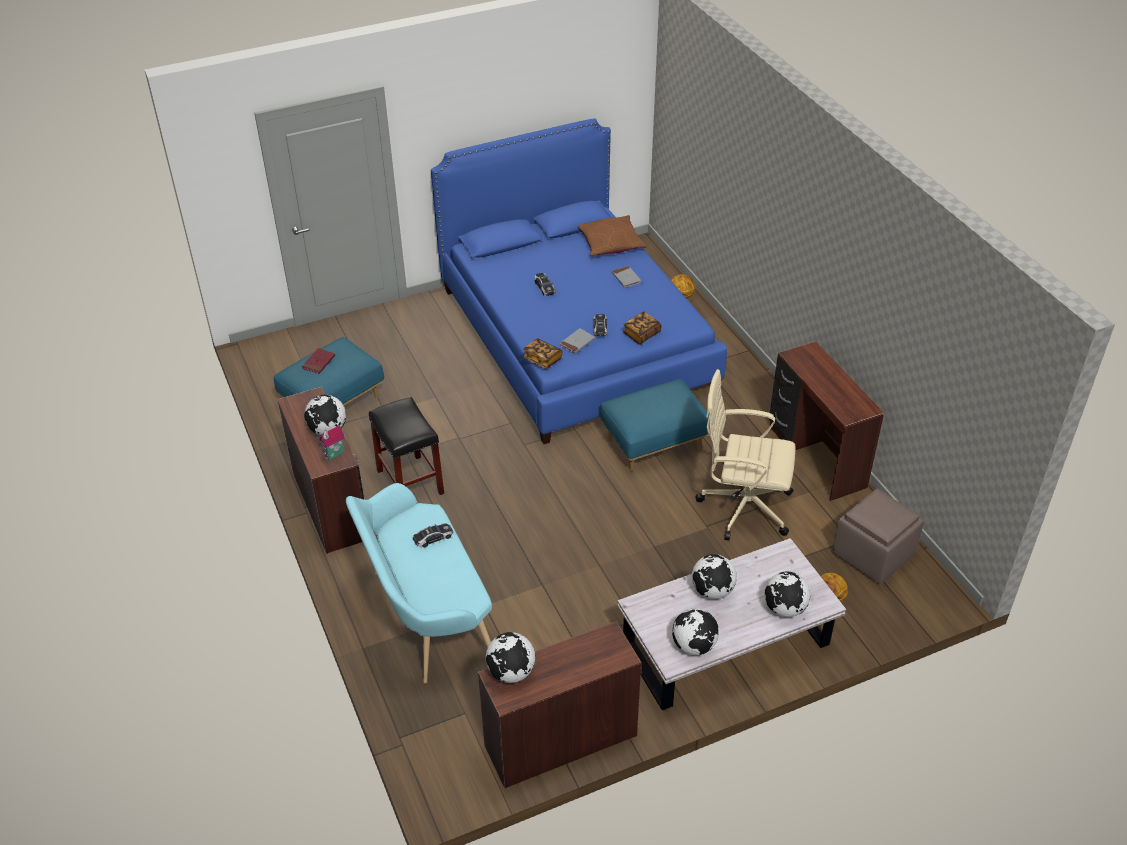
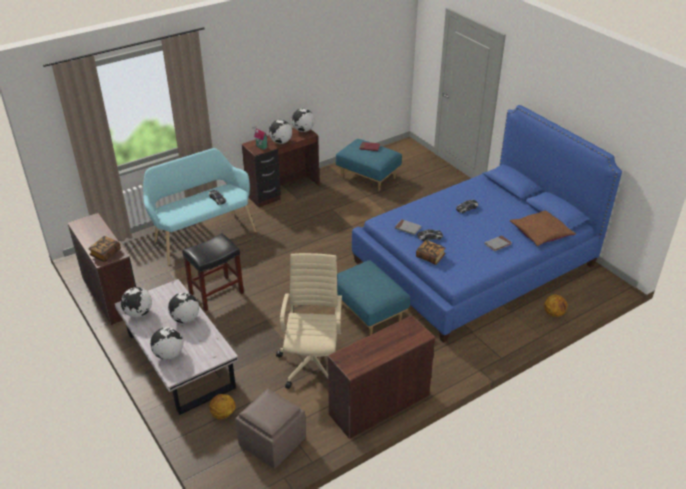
camera: 80 degrees right, 5 degrees down
black stool [369,397,444,495] -> black stool moved to [182,233,244,311]
globe [486,632,535,683] -> globe moved to [292,109,315,132]
book [523,338,563,369] -> book moved to [88,236,121,262]

